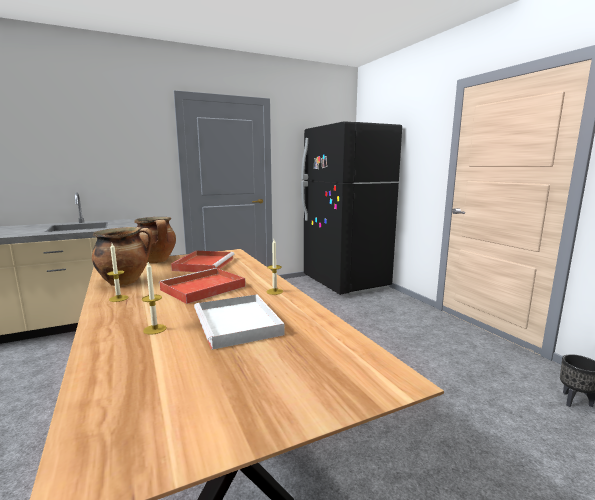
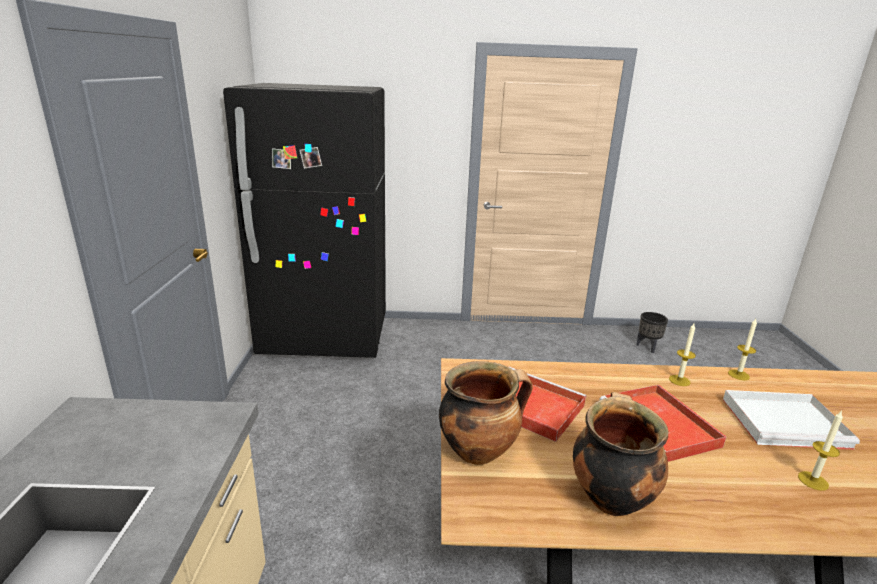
camera: 65 degrees left, 10 degrees up
candle [107,243,129,302] -> candle moved to [728,319,757,380]

